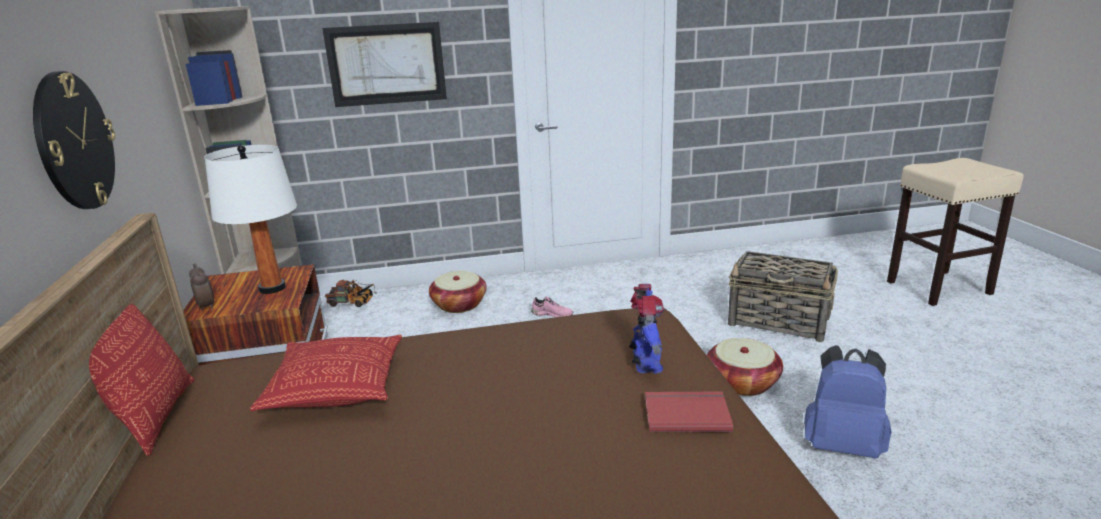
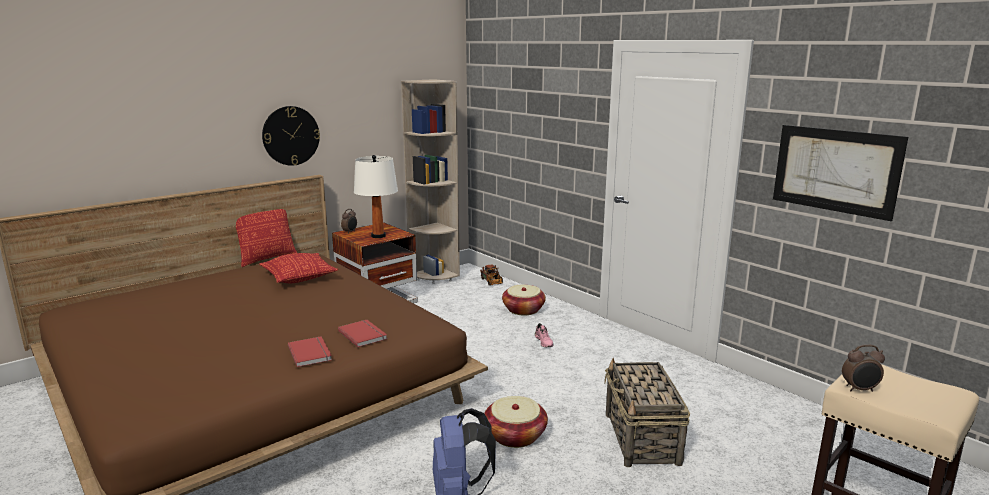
camera: 60 degrees right, 5 degrees down
picture [322,22,447,107] -> picture moved to [773,125,908,221]
toy robot [629,284,665,374] -> red book [338,320,387,347]
none -> alarm clock [842,344,885,392]

